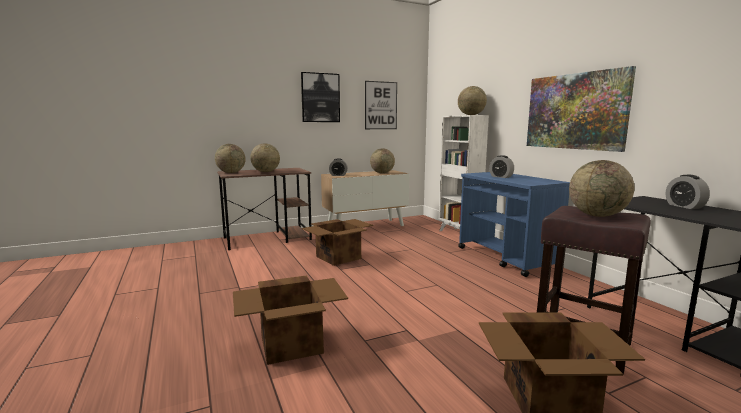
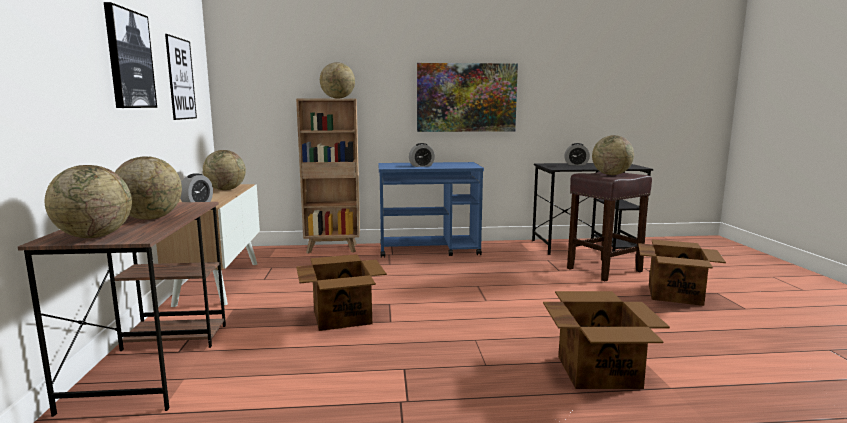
camera: 70 degrees left, 0 degrees up
white bookcase [439,115,489,231] -> brown bookcase [296,98,360,254]

